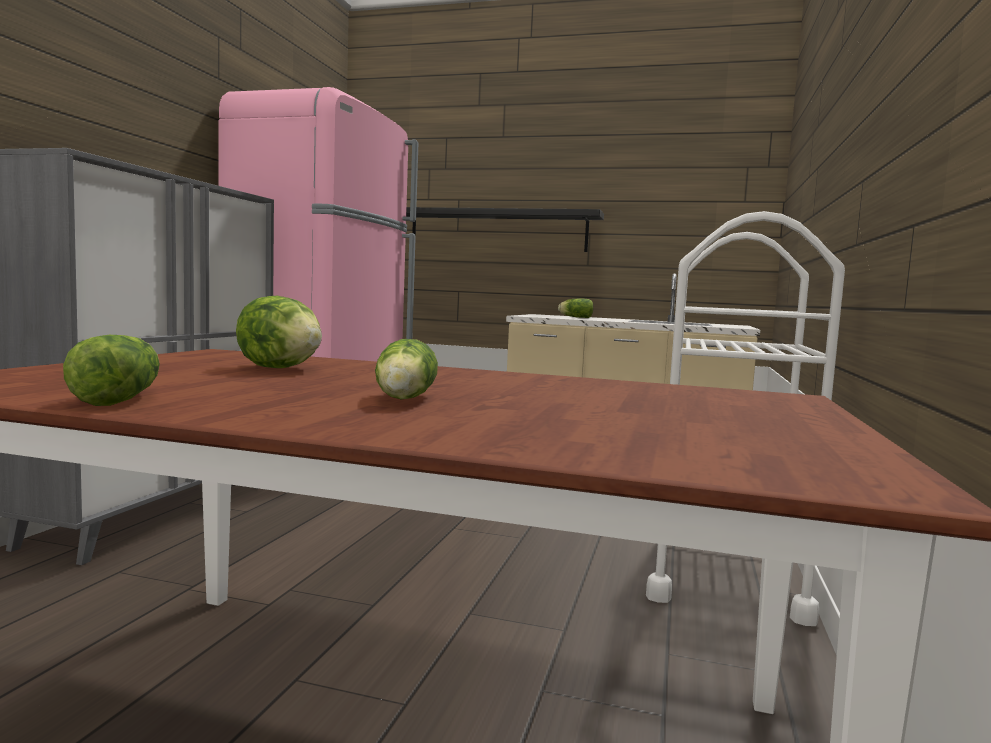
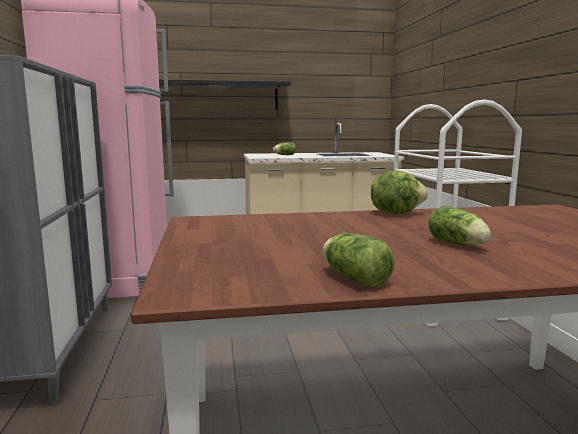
camera: 25 degrees left, 5 degrees up
lettuce [236,296,322,368] -> lettuce moved to [371,171,428,214]

